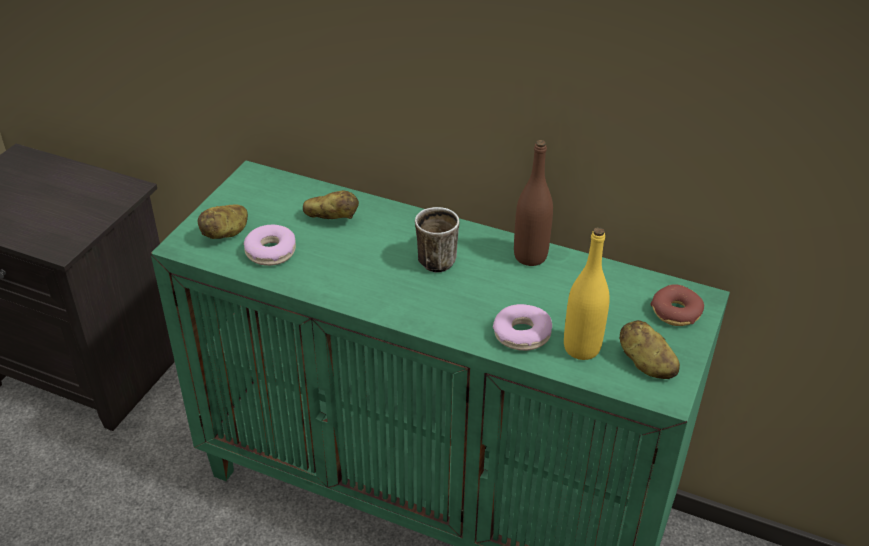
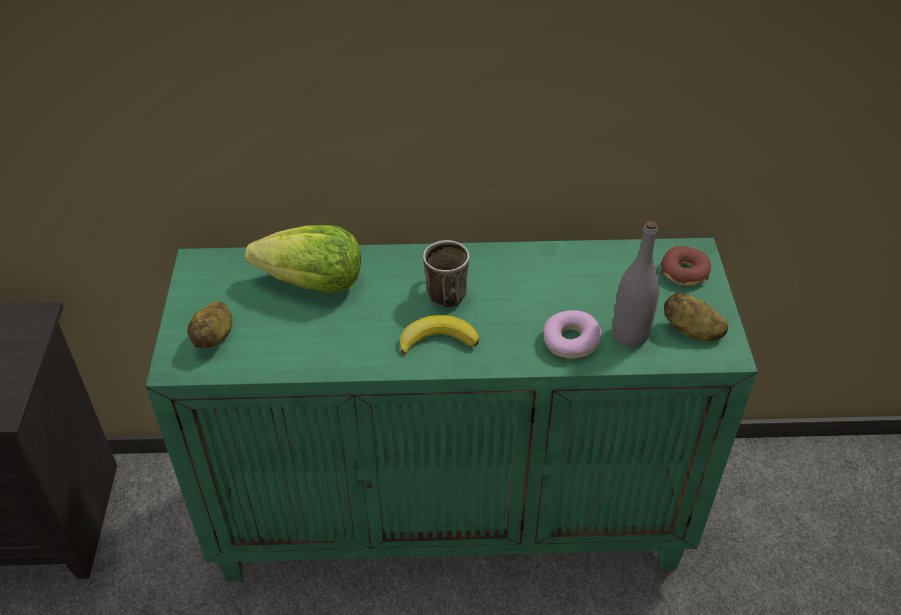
camera: 25 degrees left, 5 degrees up
donut [244,225,296,266] -> none
potato [303,190,359,219] -> lettuce [245,225,361,293]
brown bottle [514,140,553,266] -> none
yellow bottle [564,227,610,360] -> grey bottle [613,220,659,347]
none -> banana [400,315,479,356]

